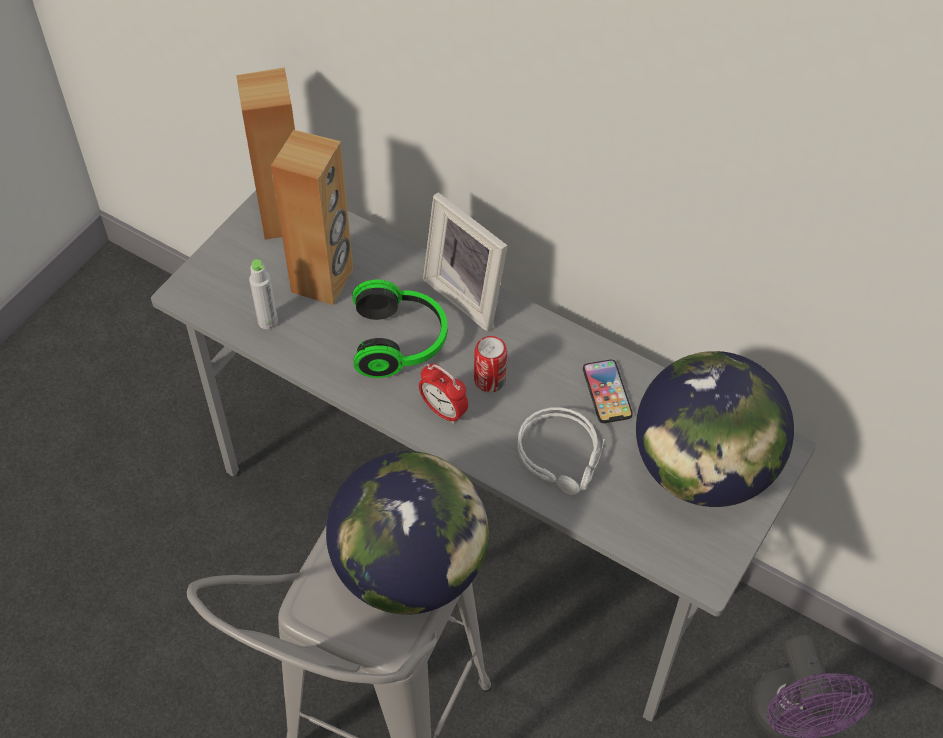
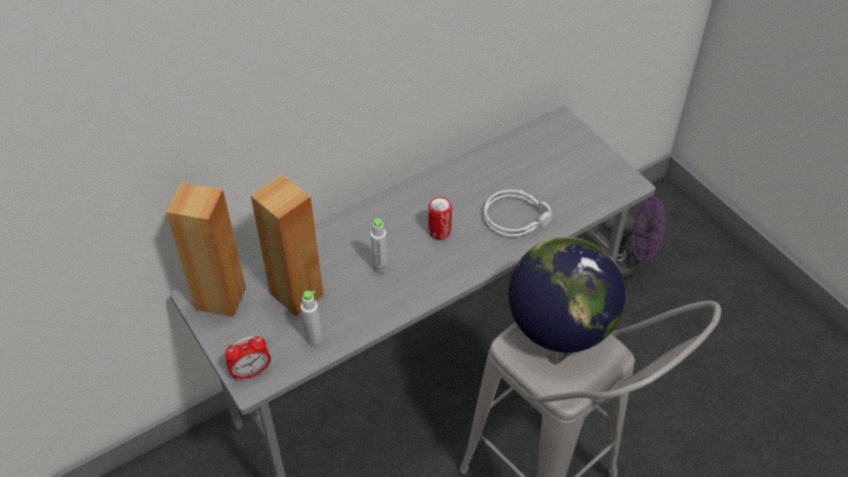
camera: 65 degrees left, 5 degrees down
headphones [353,280,447,378] -> grey bottle [370,218,388,273]
alarm clock [419,364,468,424] -> alarm clock moved to [225,336,271,381]
picture frame [423,192,508,332] -> none
phone [583,360,633,423] -> none
globe [636,351,794,507] -> none

